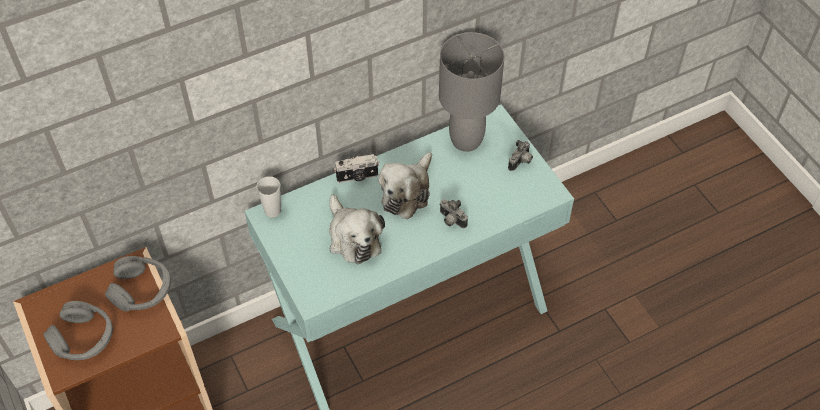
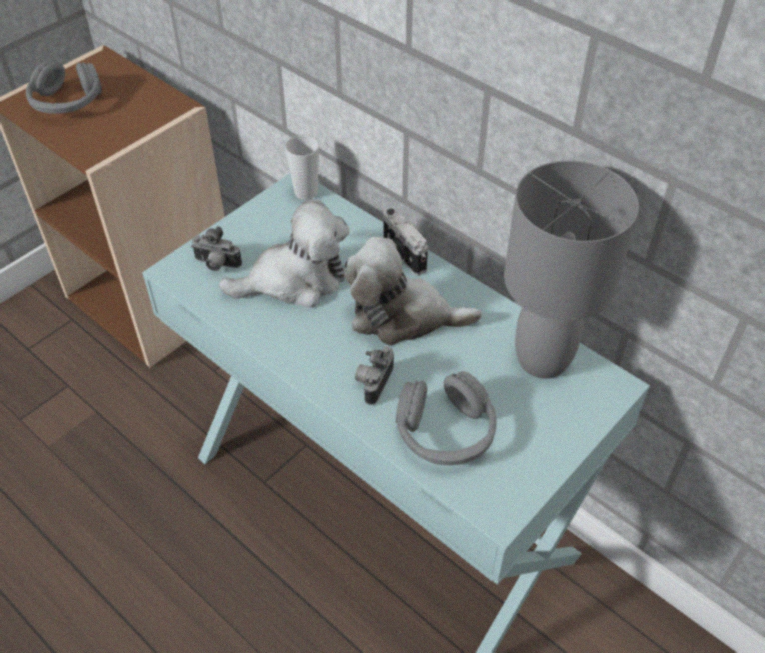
camera: 70 degrees right, 5 degrees down
grey headphones [105,256,171,311] -> grey headphones moved to [396,371,497,465]
plush toy [329,195,385,264] -> plush toy turned 150 degrees counterclockwise [219,199,350,308]
camera [508,140,533,171] -> camera moved to [191,226,242,271]

